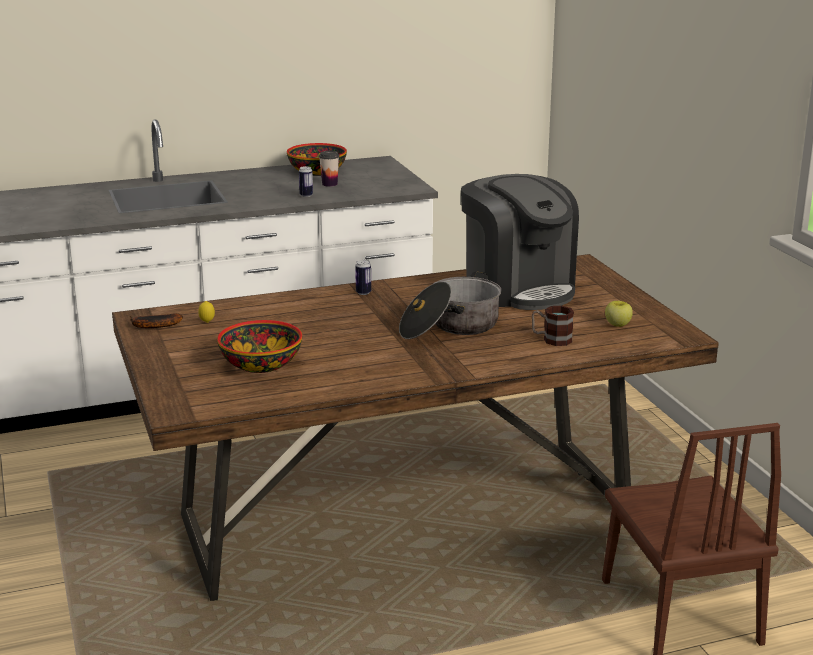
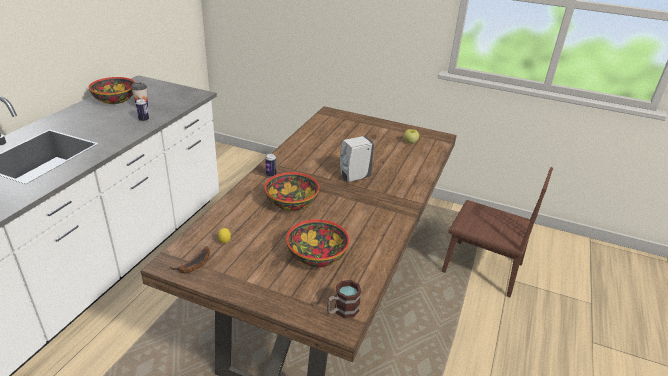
camera: 50 degrees left, 10 degrees up
cooking pot [399,271,501,339] -> white soap dispenser [340,136,374,182]
coffee machine [461,174,579,310] -> none
mug [532,306,574,346] -> mug moved to [327,280,361,318]
none -> bowl [264,172,319,211]

